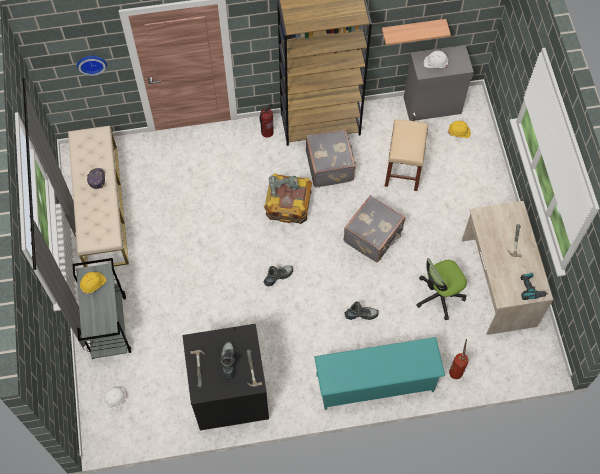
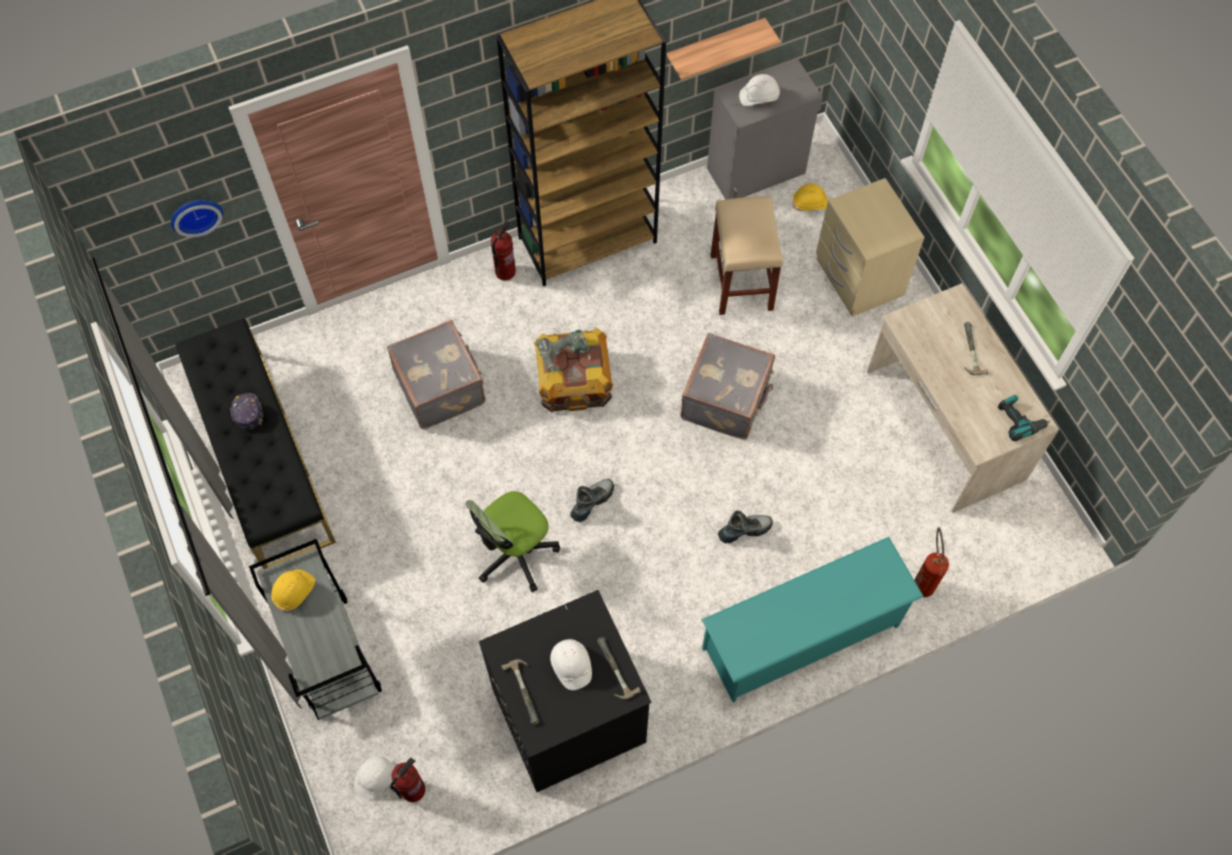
camera: 15 degrees left, 0 degrees up
beige bench [68,126,129,267] -> black bench [175,318,336,569]
boot [220,341,235,379] -> white hard hat [550,639,592,690]
grey suitcase [306,129,356,188] -> grey suitcase moved to [387,320,486,429]
office chair [416,258,467,320] -> office chair moved to [466,491,560,592]
none -> fire extinguisher [390,758,426,802]
none -> beige nightstand [816,178,925,317]

